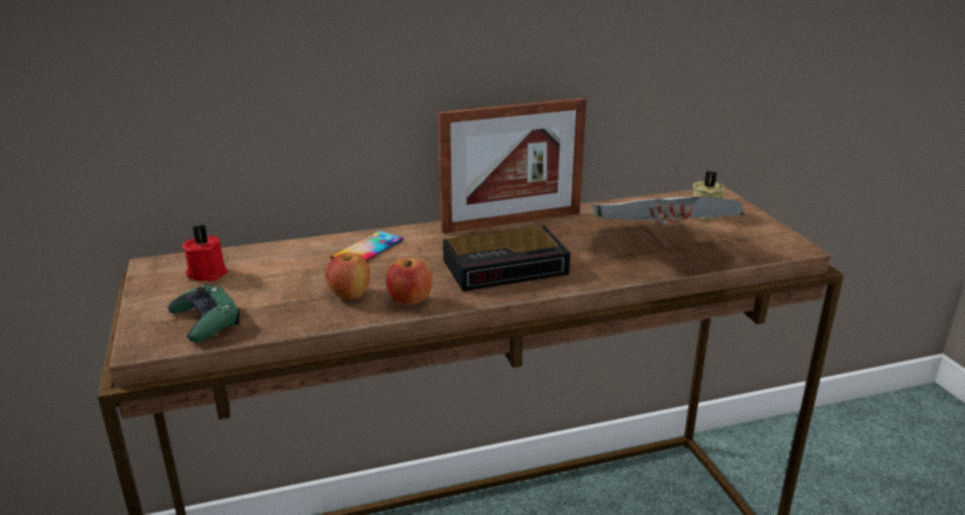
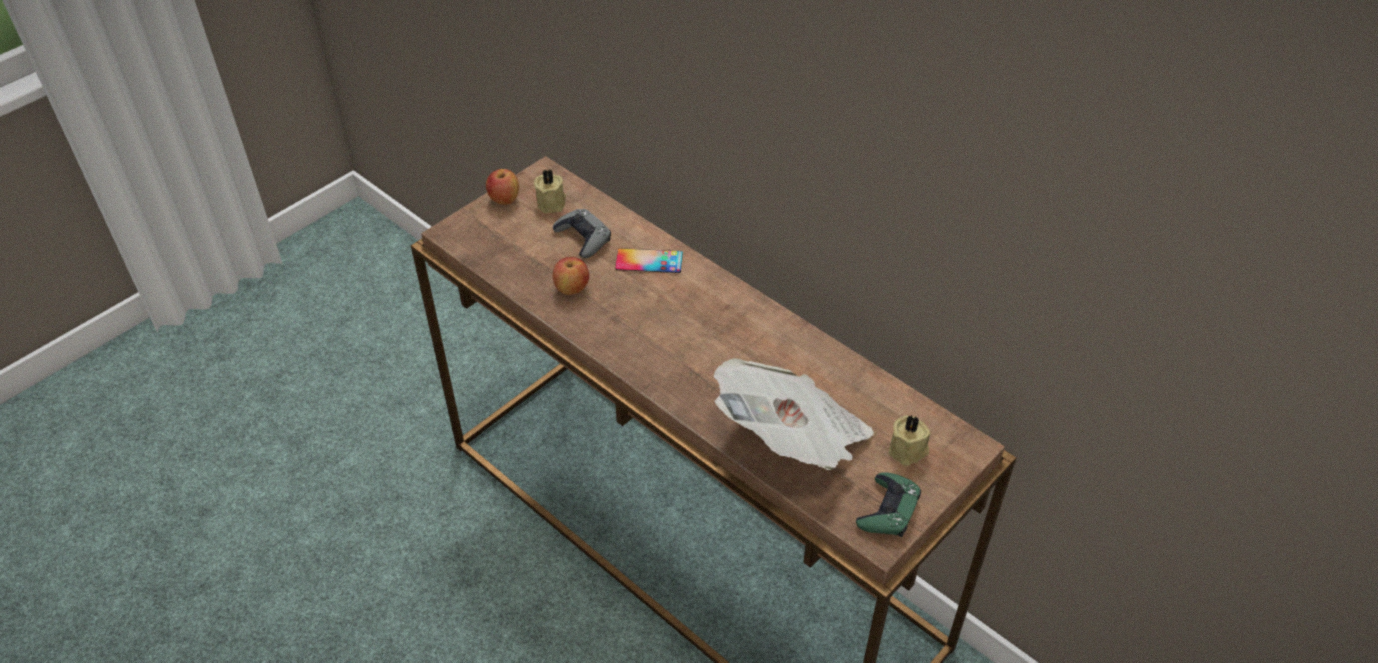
camera: 60 degrees right, 20 degrees up
green game controller [168,285,240,342] -> green game controller moved to [856,472,921,537]
red candle [182,225,228,281] -> beige candle [534,169,566,213]
apple [386,258,432,306] -> apple moved to [486,169,519,205]
picture frame [438,98,587,233] -> none
alarm clock [443,226,570,291] -> none
none -> grey game controller [553,209,611,258]

